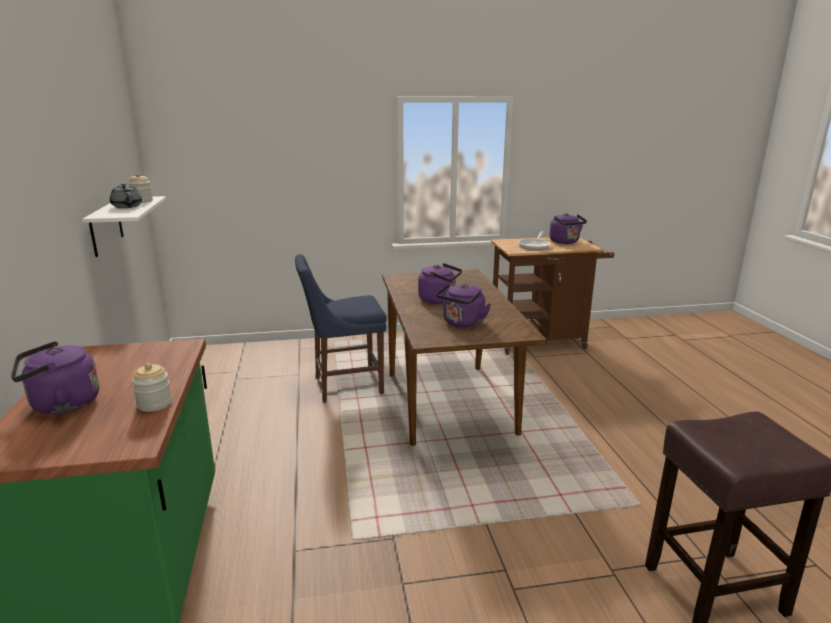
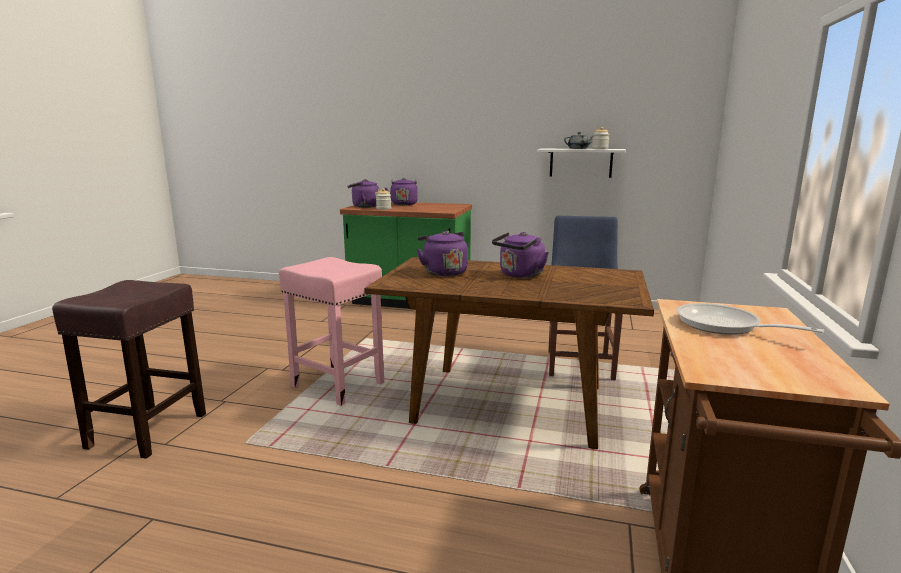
camera: 115 degrees right, 5 degrees down
purple kettle [549,213,587,244] -> purple kettle moved to [348,179,380,208]
none -> pink stool [279,257,384,406]

